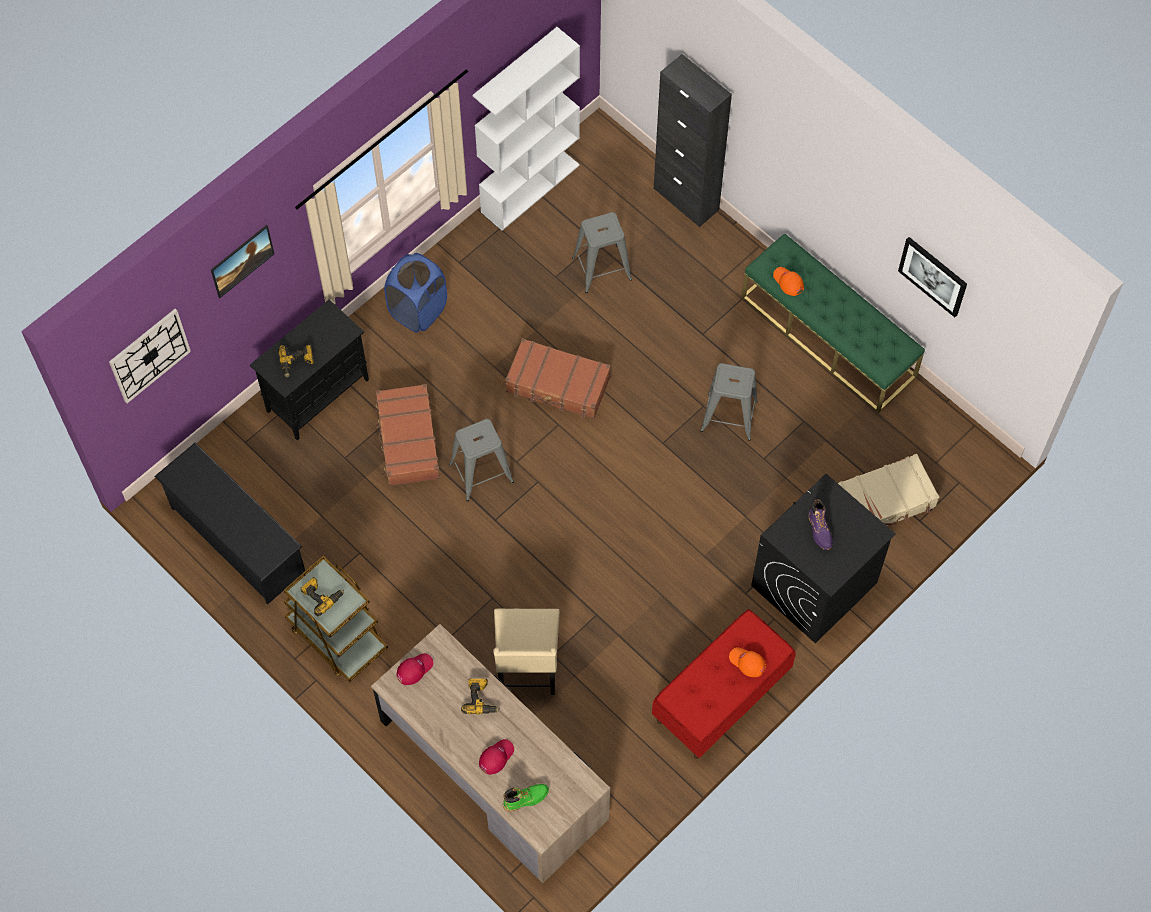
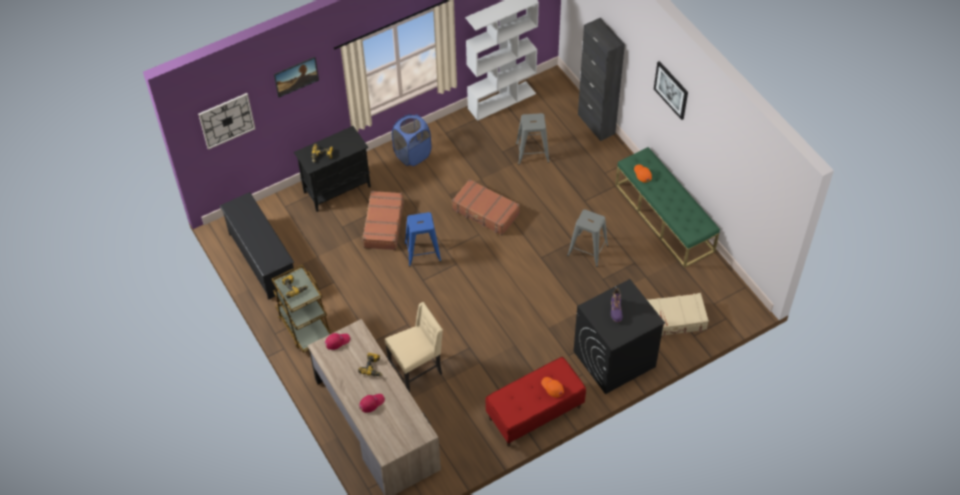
camera: 15 degrees right, 10 degrees down
grey stool [449,419,514,501] -> blue stool [405,212,441,266]
beige chair [493,608,560,695] -> beige chair turned 135 degrees counterclockwise [385,302,443,393]
green boot [503,784,549,812] -> none
picture [898,237,967,317] -> picture moved to [654,61,688,120]

